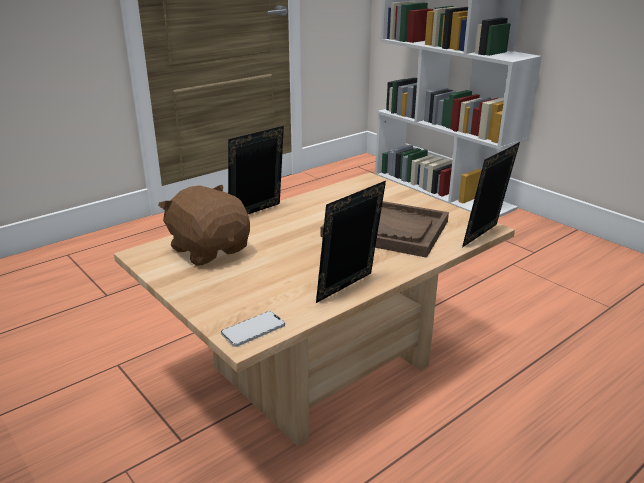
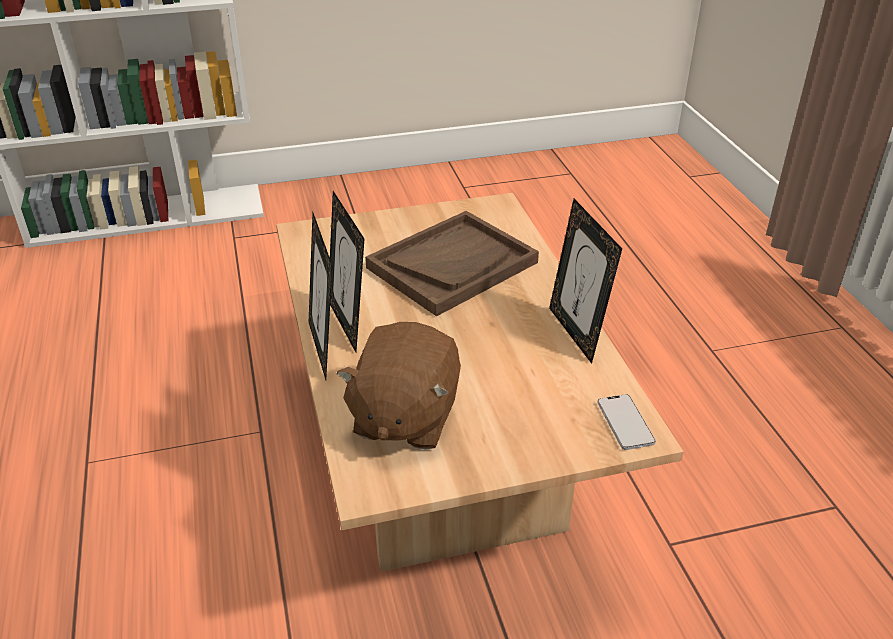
camera: 65 degrees left, 10 degrees up
brown plush toy [158,185,250,266] -> brown plush toy turned 60 degrees counterclockwise [336,322,461,450]
picture frame [462,142,520,248] -> picture frame moved to [330,191,364,352]

